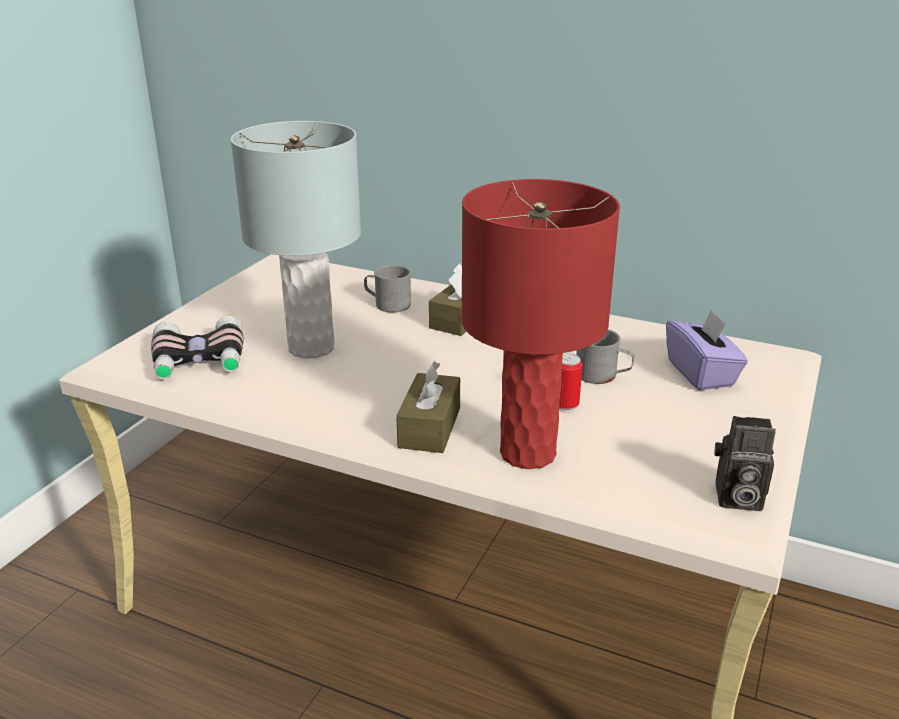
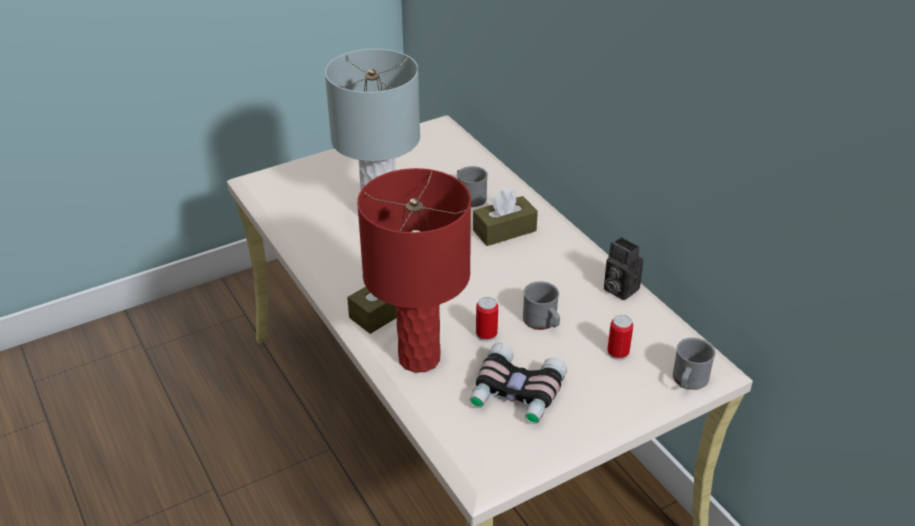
camera: 35 degrees right, 10 degrees up
binoculars [151,316,244,379] -> binoculars moved to [469,343,567,424]
purple tissue box [666,310,748,390] -> can [607,315,633,360]
camera [714,416,776,511] -> camera moved to [604,237,643,300]
none -> grey mug [673,338,715,390]

